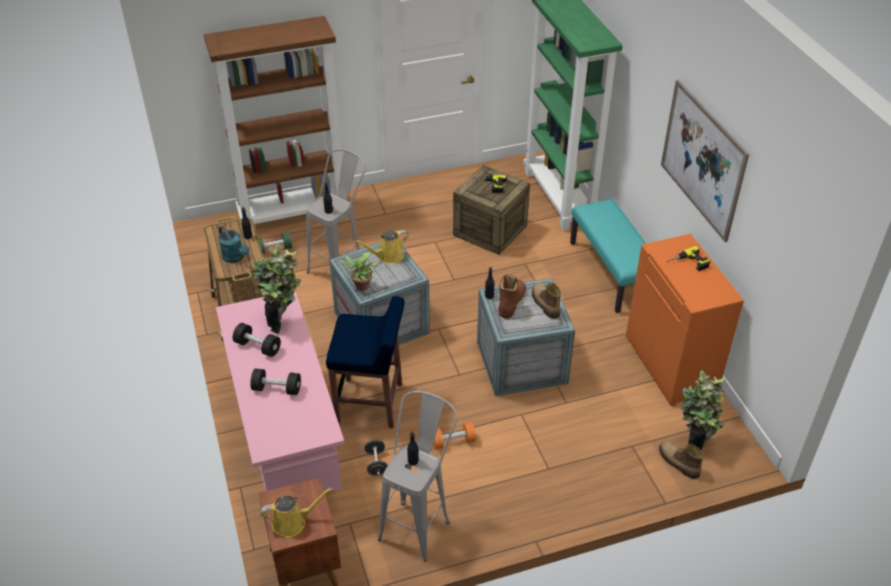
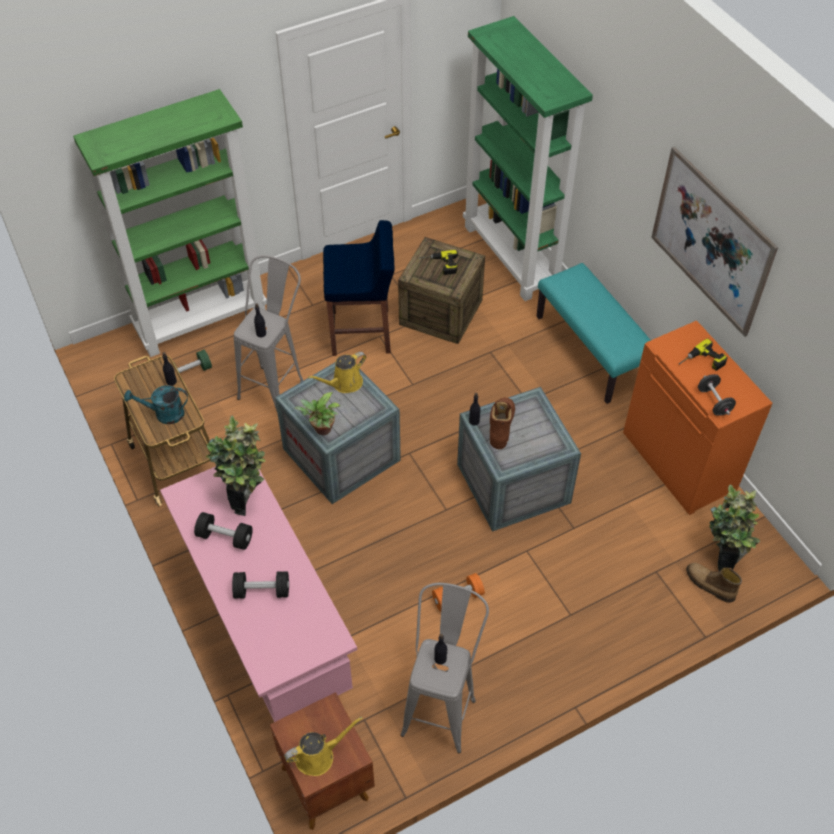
camera: 10 degrees left, 10 degrees up
brown bookcase [204,16,342,224] -> green bookcase [73,89,267,357]
turquoise watering can [218,226,249,263] -> turquoise watering can turned 135 degrees clockwise [124,385,188,424]
blue stool [326,296,405,428] -> blue stool moved to [323,220,394,356]
black dumbbell [364,440,388,476] -> black dumbbell moved to [698,374,736,416]
boot [532,283,561,319] -> none

